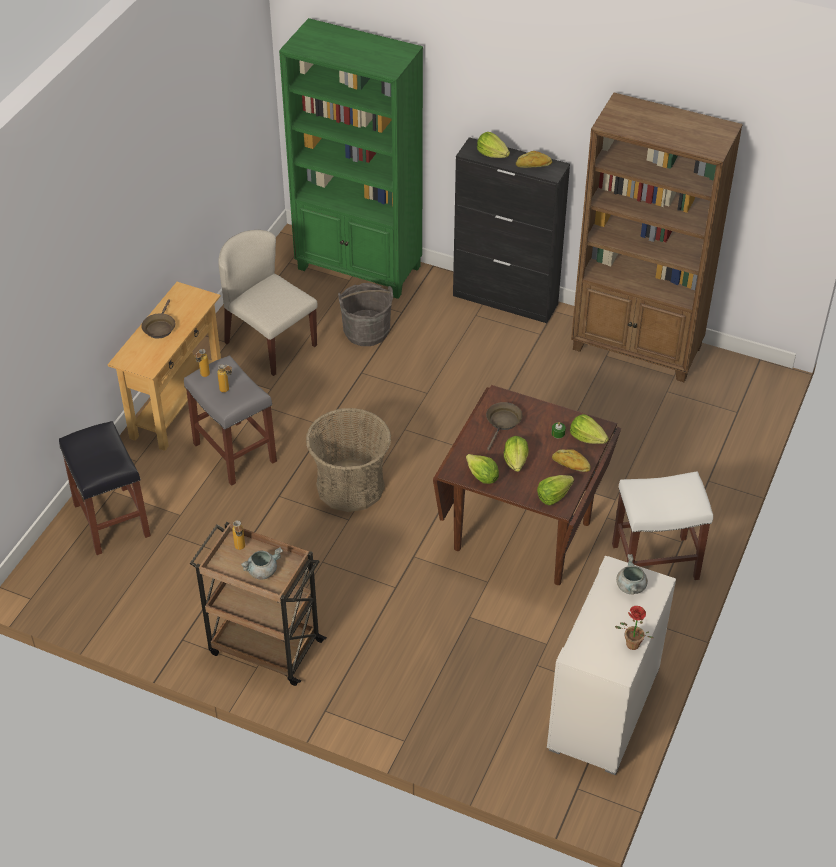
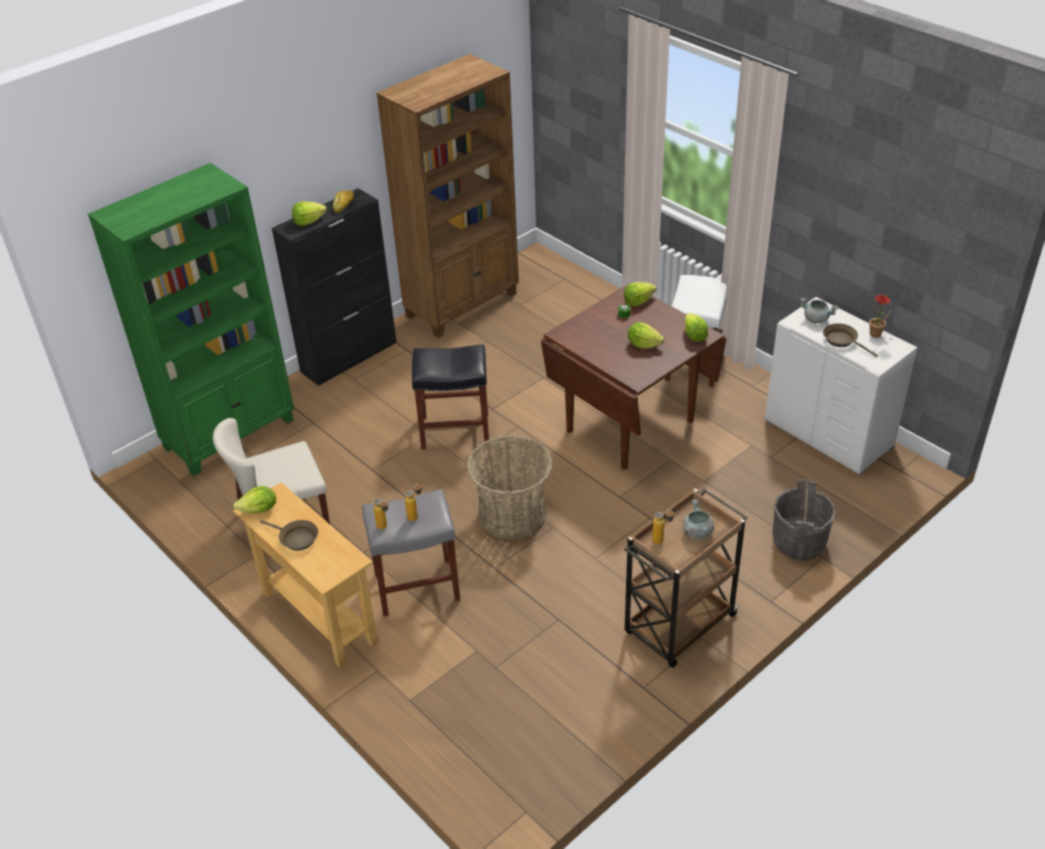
camera: 65 degrees left, 5 degrees down
black stool [59,421,151,555] -> black stool moved to [412,344,489,450]
grey bucket [338,283,393,346] -> grey bucket moved to [773,479,836,560]
lettuce [466,454,499,484] -> lettuce moved to [233,486,276,513]
brown frying pan [486,402,522,451] -> brown frying pan moved to [823,323,878,357]
bread [552,449,591,472] -> none

